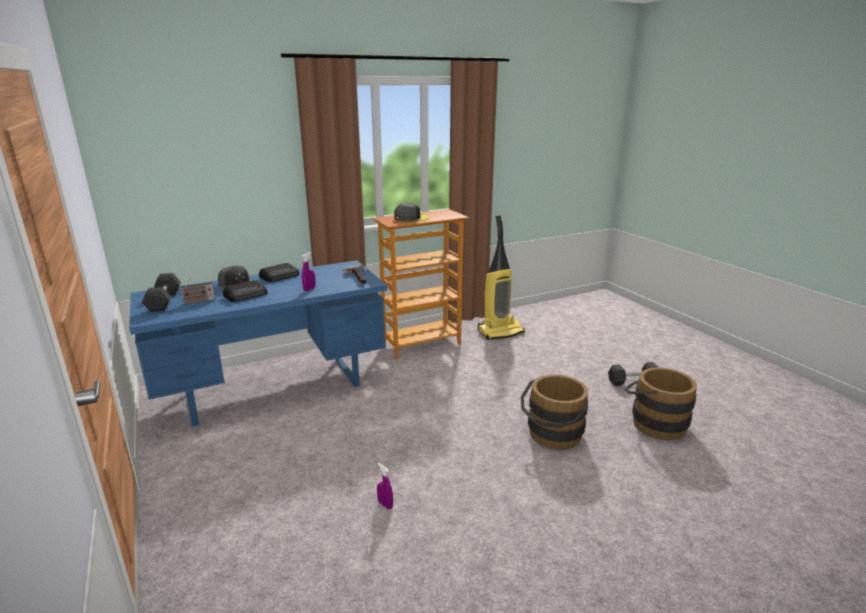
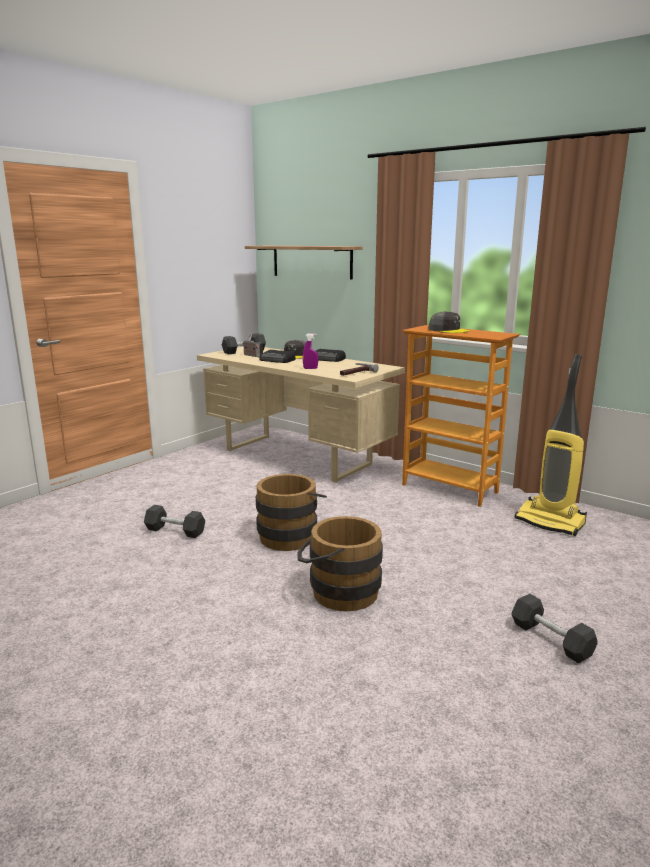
camera: 65 degrees right, 5 degrees down
blue desk [129,260,387,427] -> beige desk [197,347,405,482]
purple spray bottle [377,463,393,509] -> black dumbbell [144,505,205,538]
brown bucket [625,367,697,440] -> brown bucket moved to [256,474,327,551]
none -> shelf [245,246,363,279]

